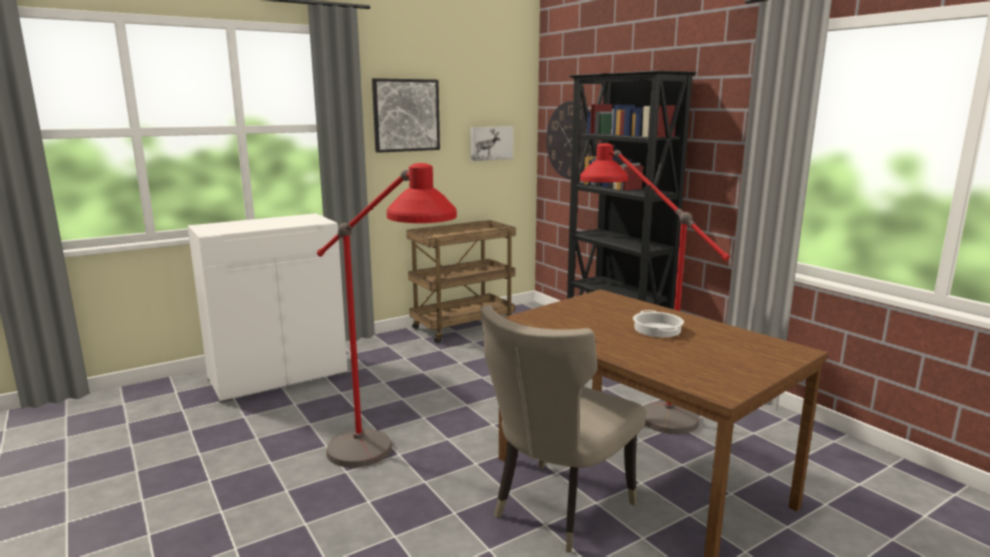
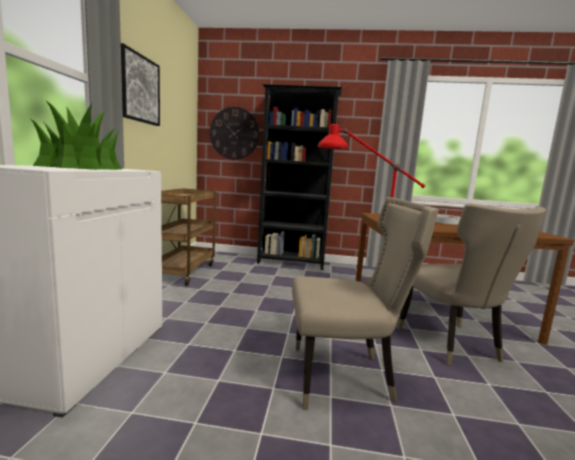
camera: 50 degrees left, 5 degrees down
red floor lamp [317,163,457,468] -> beige chair [292,197,439,410]
picture [471,126,513,161] -> none
none -> potted plant [31,101,122,170]

